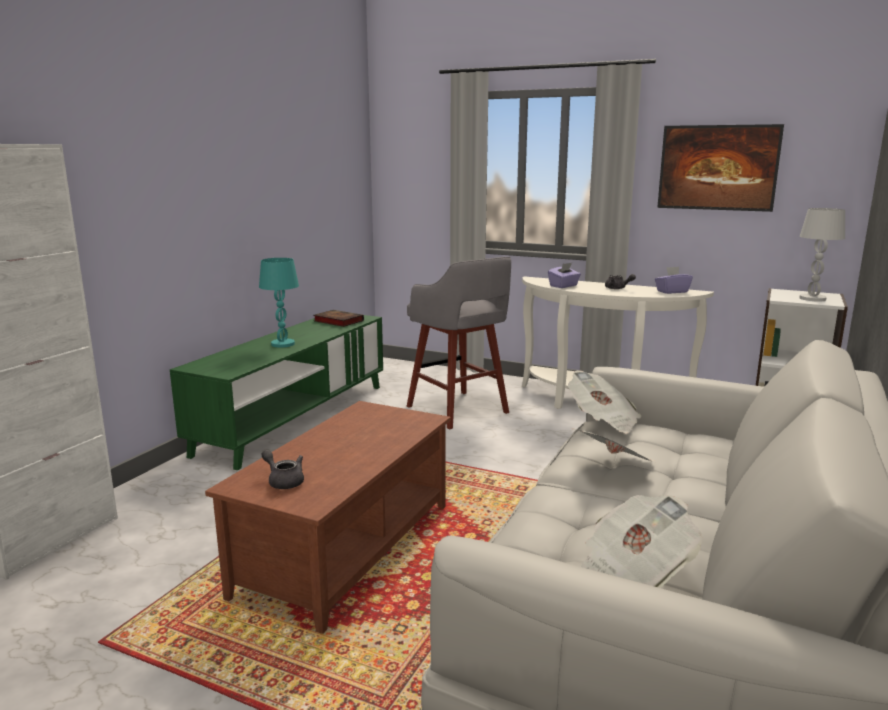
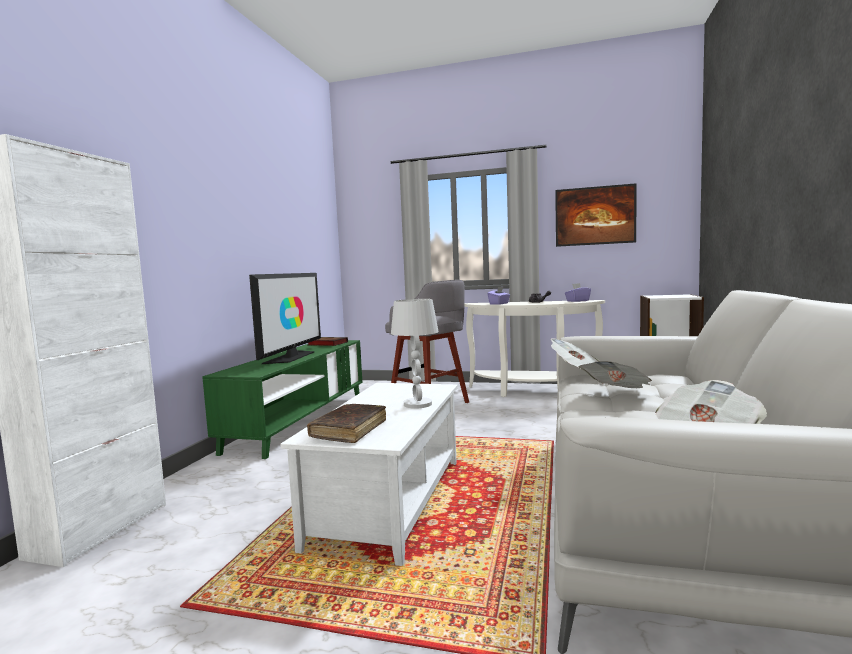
camera: 10 degrees left, 10 degrees down
brown coffee table [205,401,451,634] -> white coffee table [280,383,458,566]
turquoise table lamp [259,258,299,348] -> television [249,273,321,364]
grey teapot [262,450,304,489] -> brown book [307,404,386,443]
white table lamp [799,208,845,302] -> white table lamp moved to [391,299,439,409]

